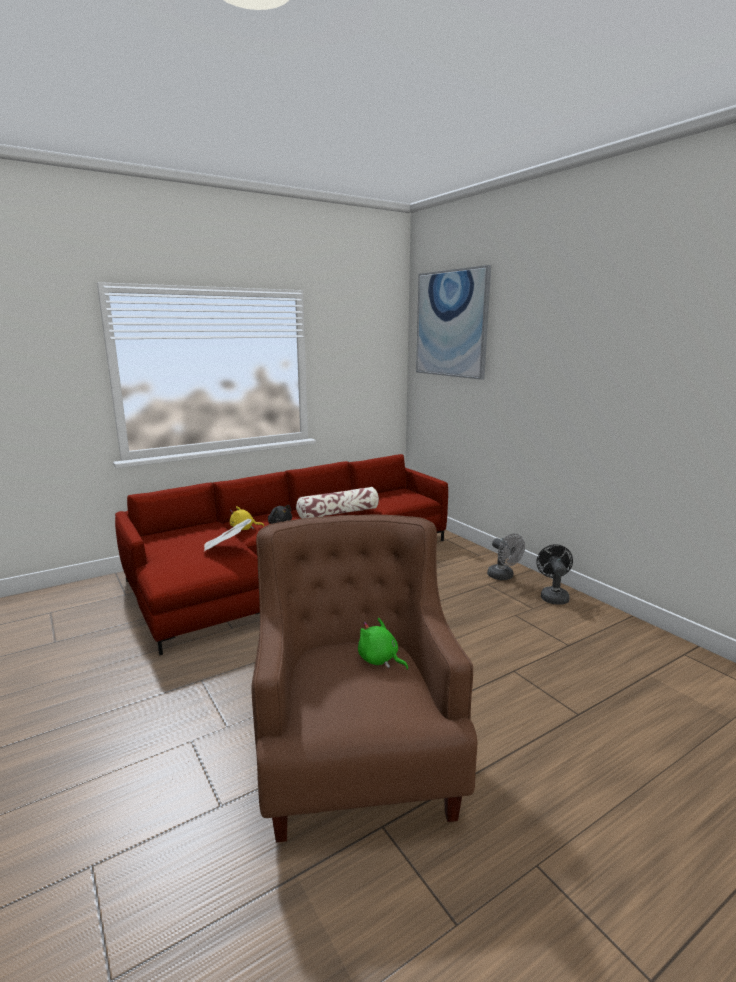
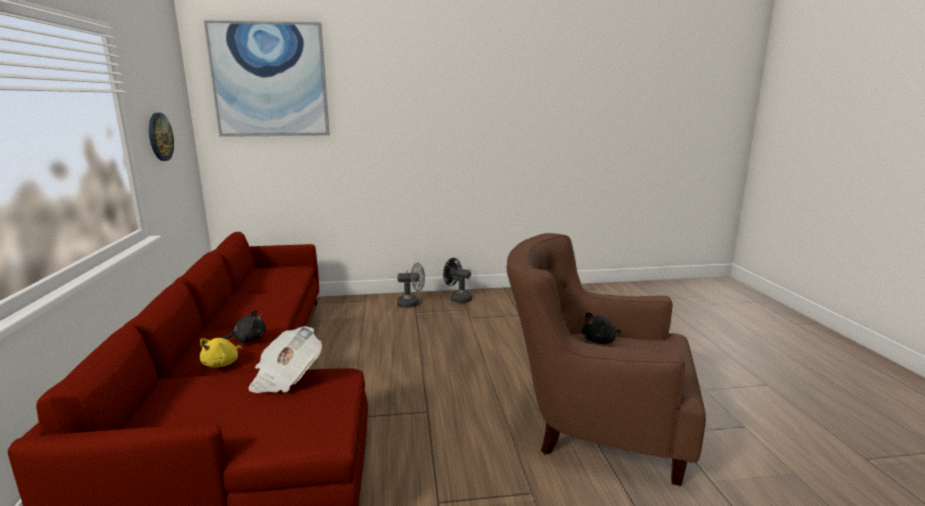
camera: 65 degrees left, 0 degrees up
pillow [296,487,379,518] -> none
green plush toy [358,618,408,670] -> black plush toy [582,312,621,344]
none -> wall clock [149,113,174,161]

